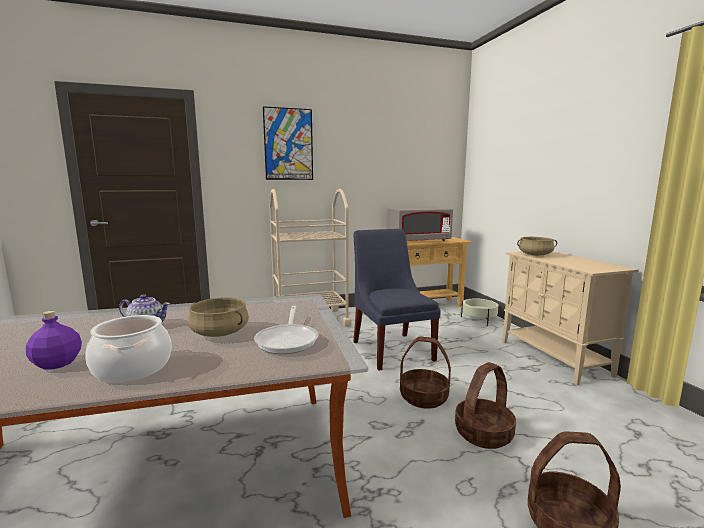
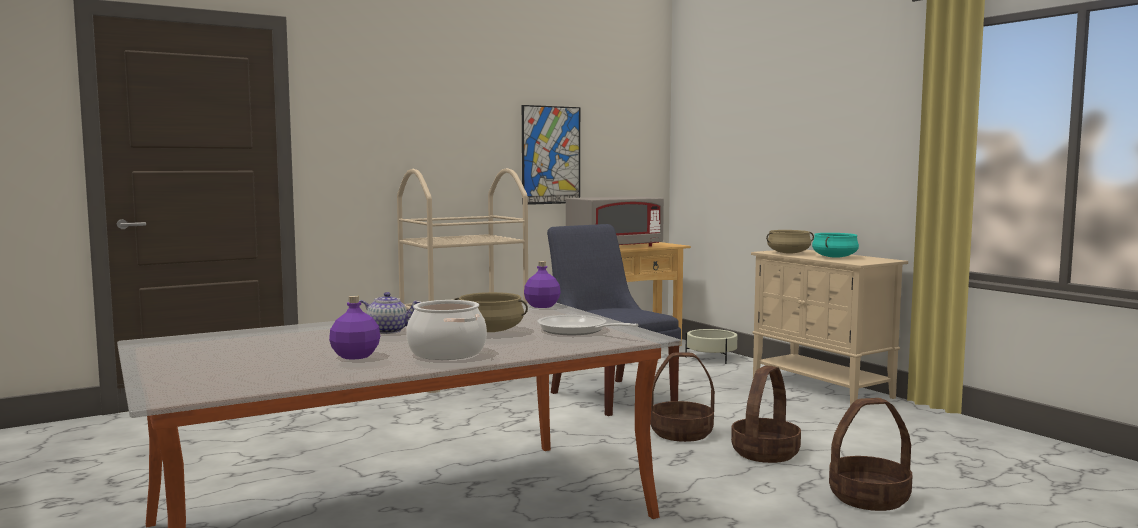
camera: 15 degrees left, 5 degrees down
frying pan [254,306,319,354] -> frying pan turned 150 degrees clockwise [537,315,639,335]
picture [263,106,313,180] -> picture moved to [522,105,580,205]
none -> purple bottle [524,261,561,308]
none -> turquoise cooking pot [812,233,859,258]

